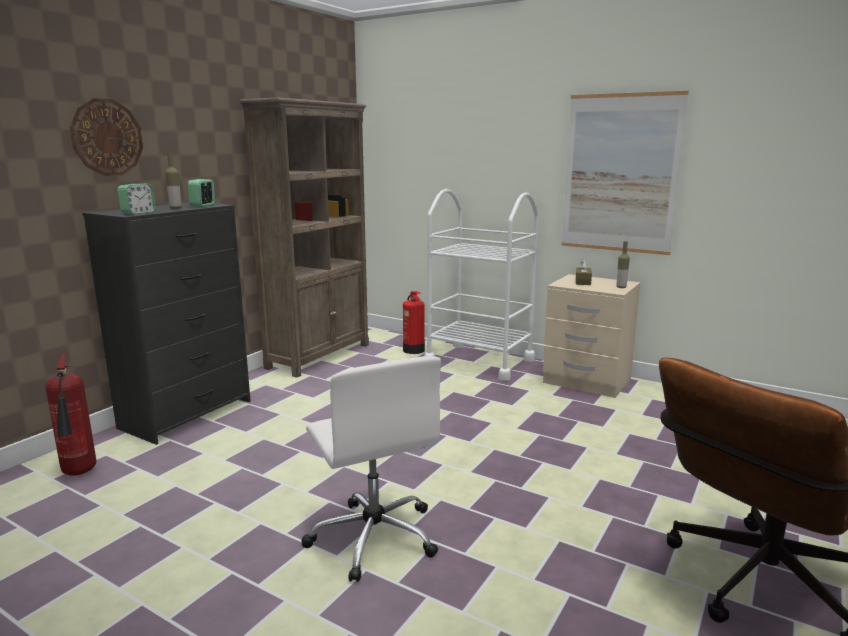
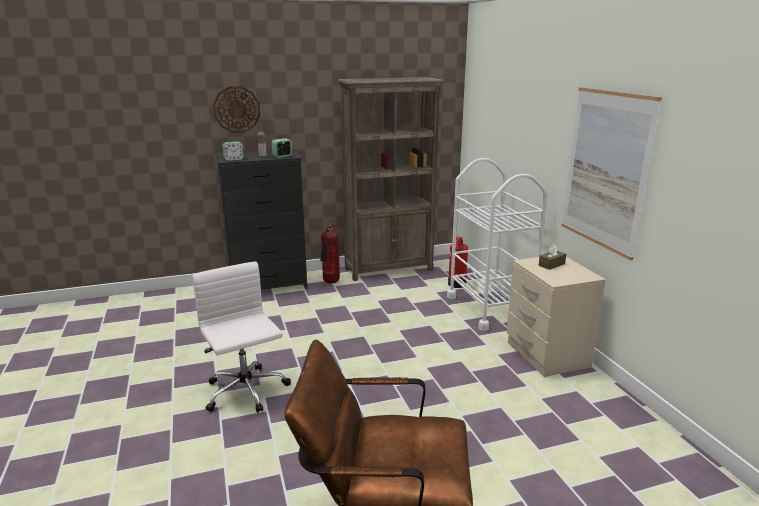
camera: 40 degrees right, 5 degrees up
fire extinguisher [45,354,96,476] -> fire extinguisher moved to [320,220,340,283]
white office chair [301,356,441,582] -> white office chair turned 135 degrees clockwise [192,262,291,413]
bottle [616,241,630,288] -> none

